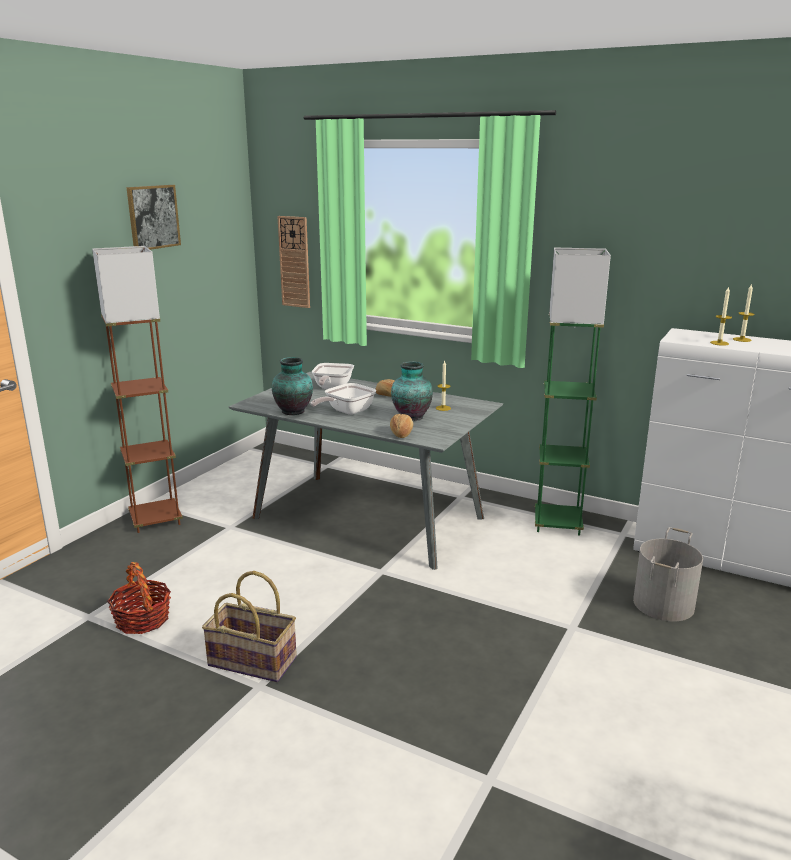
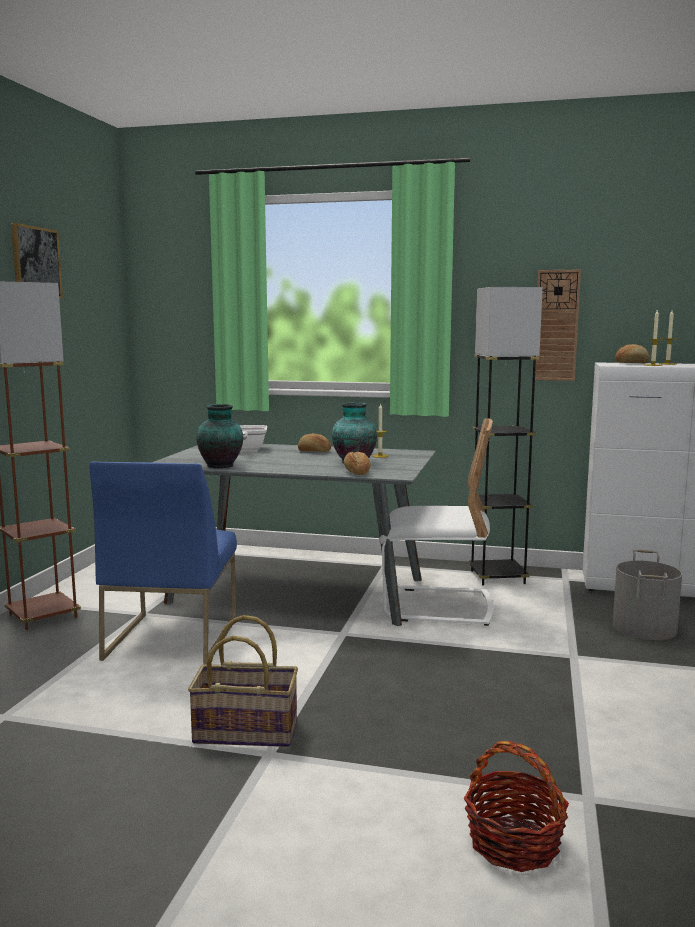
camera: 15 degrees left, 10 degrees down
basket [107,562,171,634] -> basket moved to [464,741,569,872]
wall clock [277,216,310,308] -> wall clock moved to [535,270,581,381]
frying pan [311,383,377,415] -> none
green floor lamp [535,248,611,536] -> grey floor lamp [468,287,543,586]
none -> blue chair [89,461,237,664]
none -> white chair [379,418,494,626]
none -> bread [615,344,650,363]

